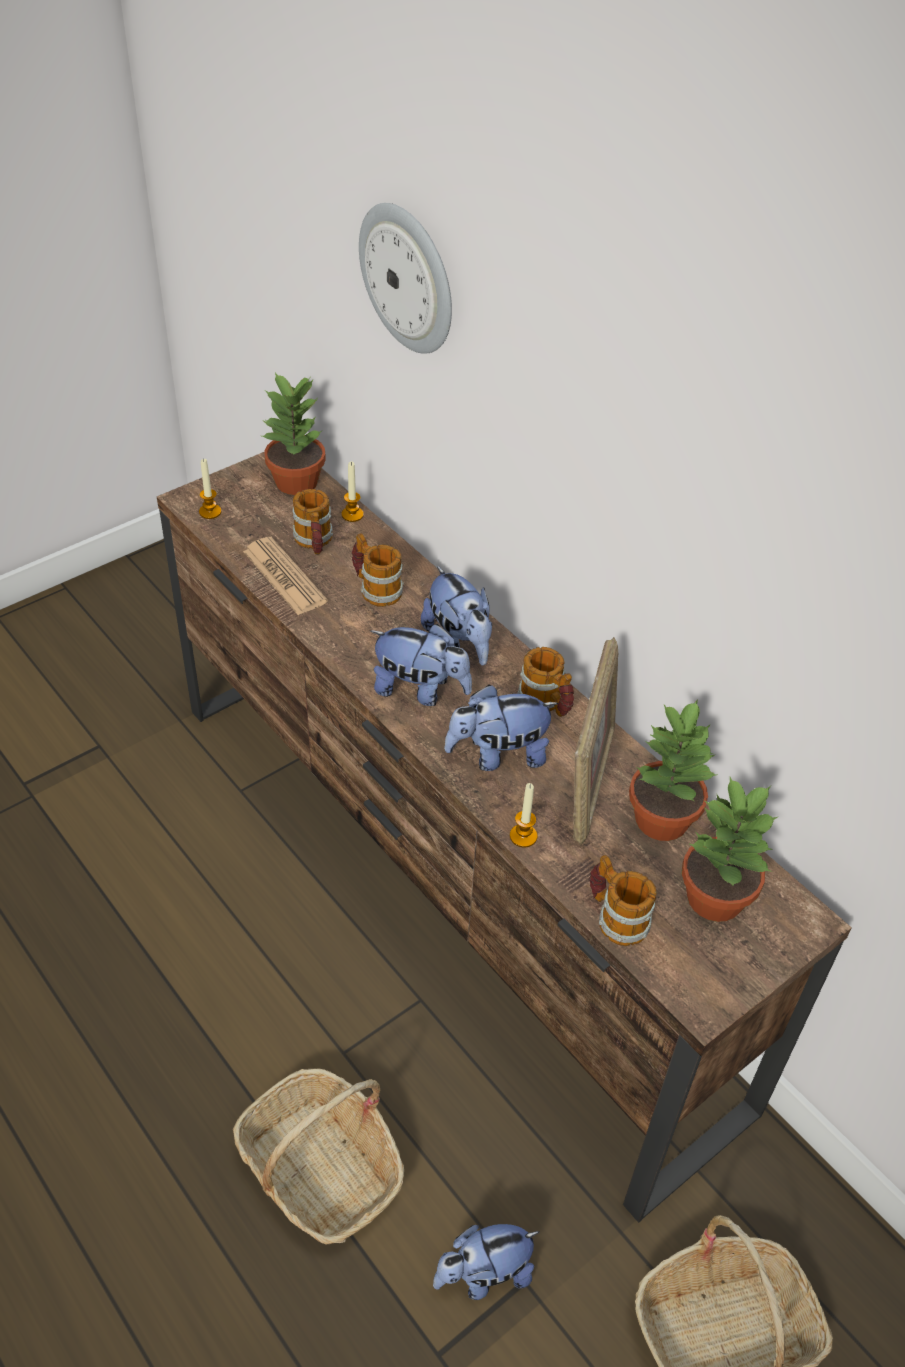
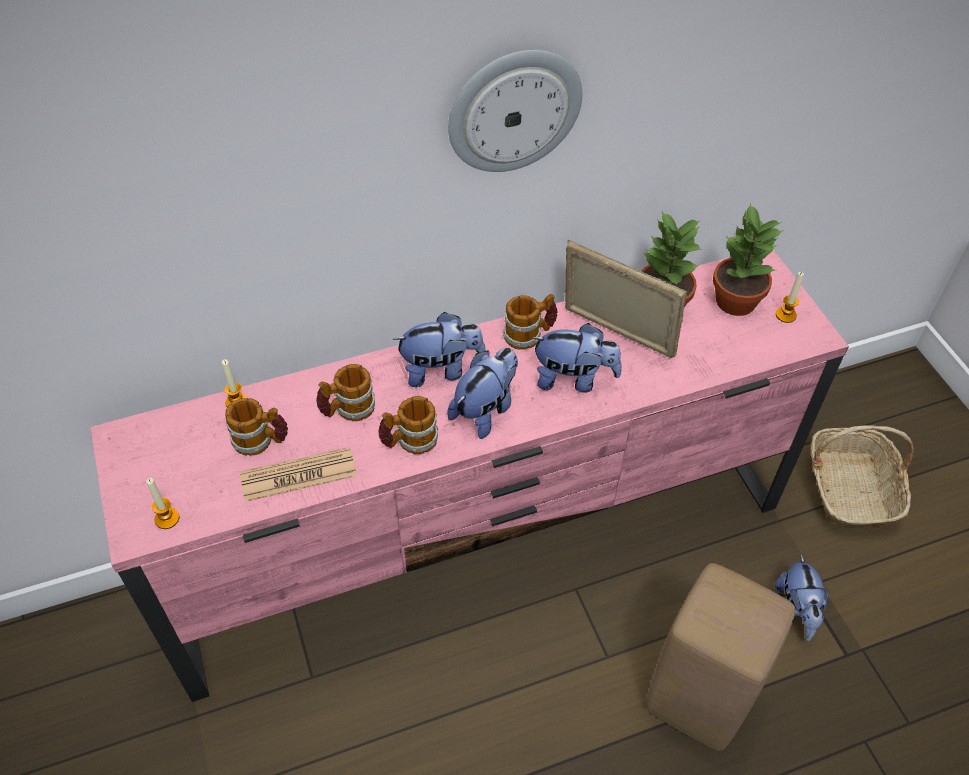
camera: 70 degrees left, 5 degrees up
brown tv stand [157,452,852,1223] -> pink tv stand [90,250,849,702]
basket [233,1068,404,1244] -> beige stool [645,563,796,751]
potted plant [262,373,326,495] -> none
wall clock [359,203,452,354] -> wall clock moved to [448,50,582,172]
plush toy [444,685,558,771] -> plush toy turned 90 degrees counterclockwise [531,323,622,393]
candle [510,783,537,848] -> candle moved to [776,272,804,323]
mug [589,855,657,946] -> mug moved to [379,396,438,454]

